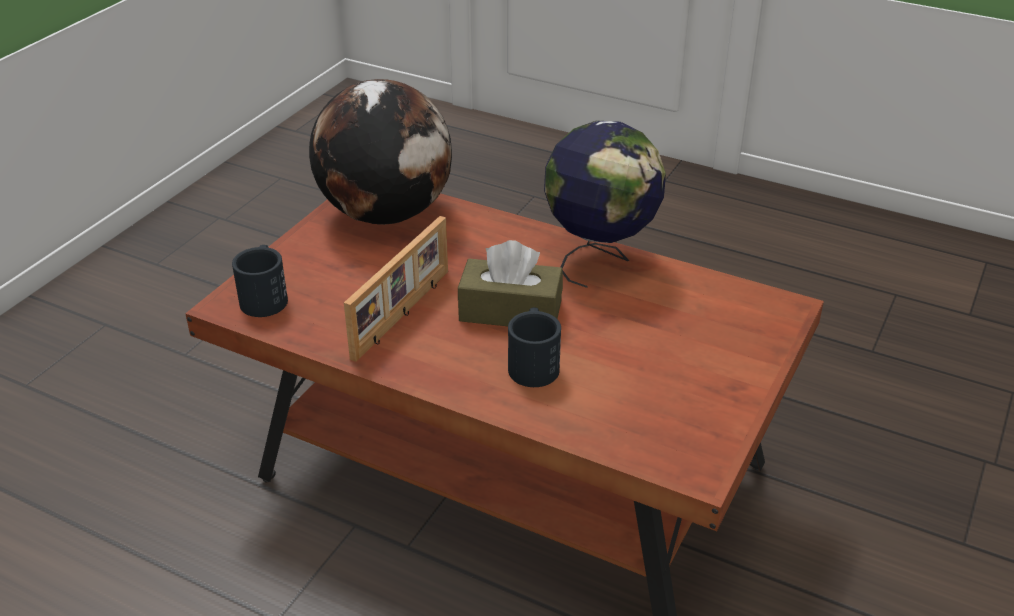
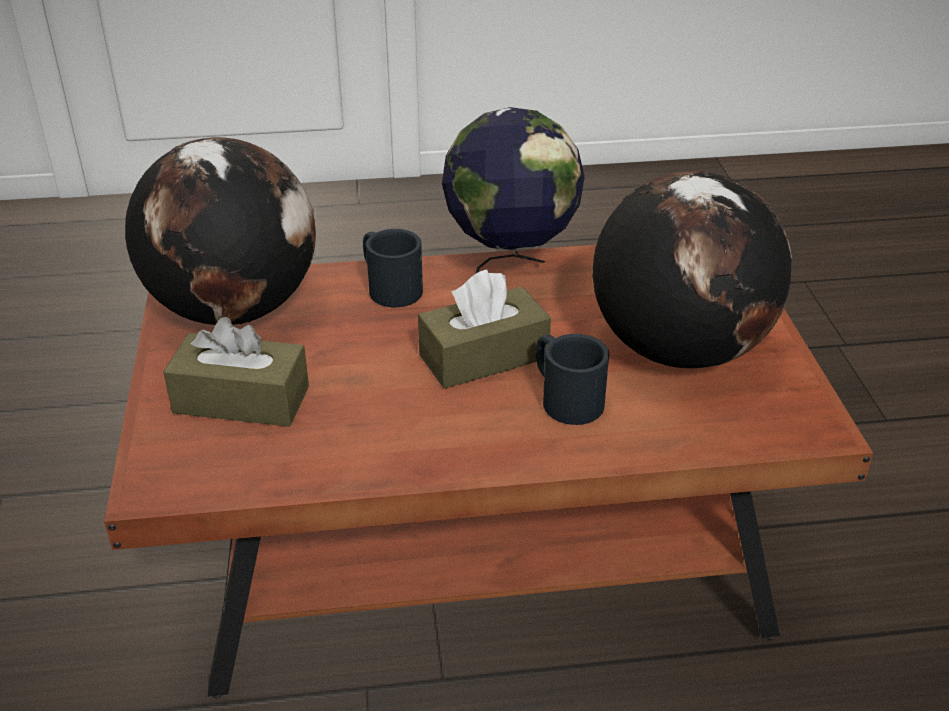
camera: 35 degrees left, 0 degrees up
black mug [232,245,288,317] -> black mug moved to [363,229,423,307]
picture frame [344,216,448,362] -> none
none -> brown tissue box [163,317,309,427]
none -> globe [593,171,792,368]

